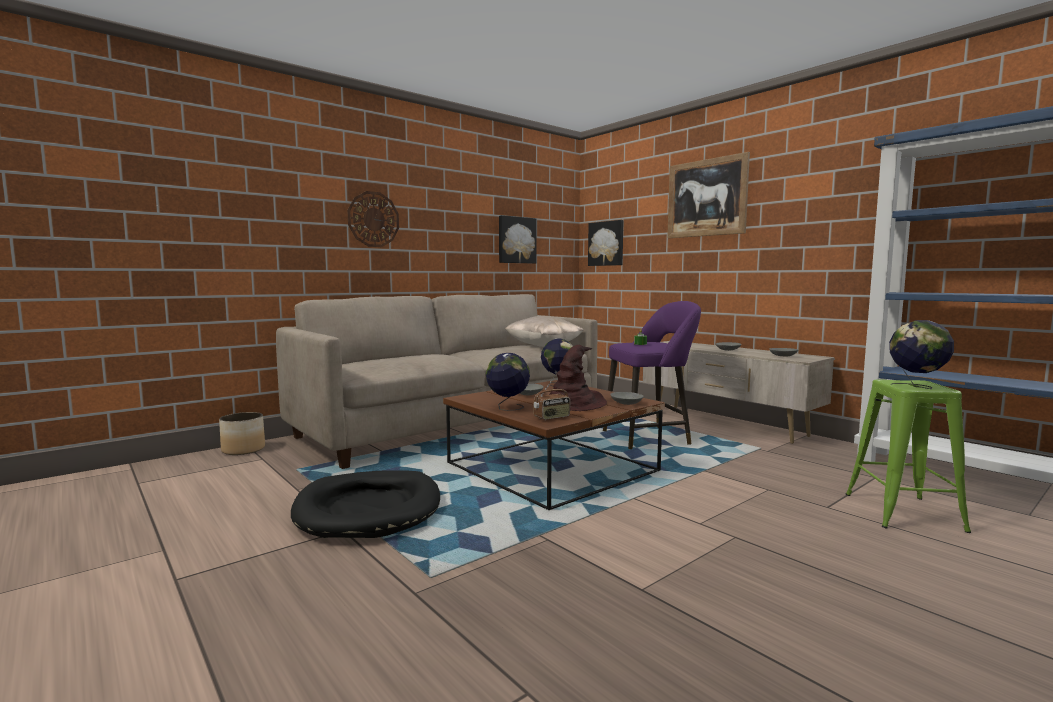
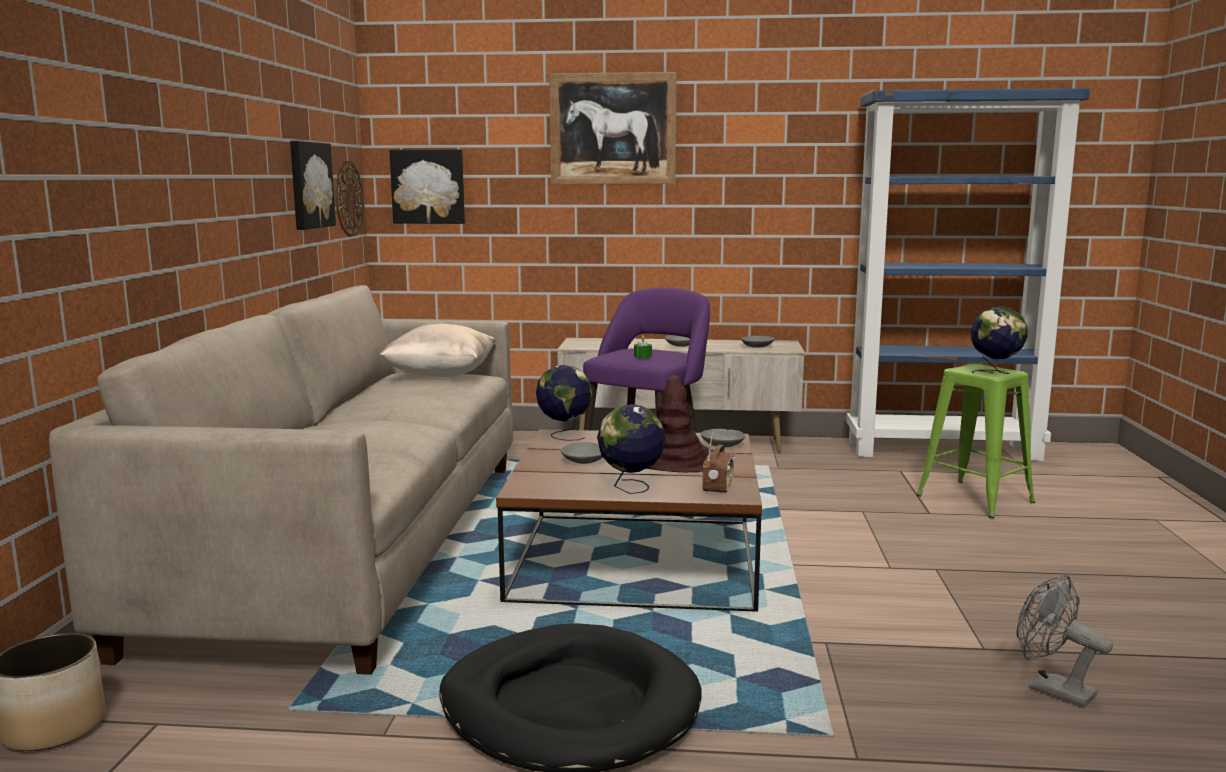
camera: 45 degrees left, 5 degrees up
wall clock [347,191,399,247] -> wall clock moved to [335,161,364,237]
none -> grey fan [1016,575,1113,708]

